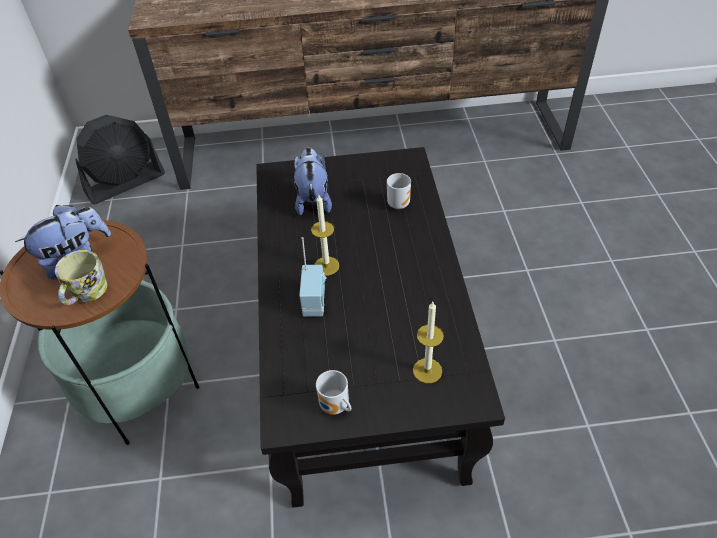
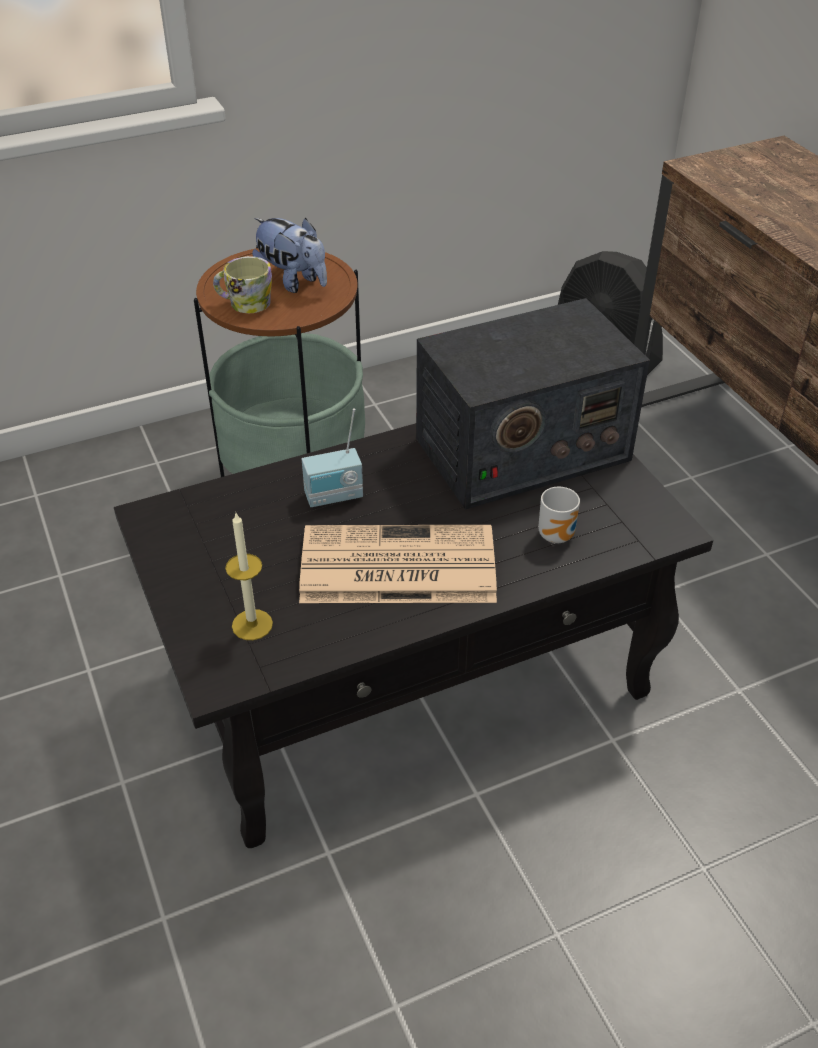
camera: 70 degrees right, 5 degrees down
plush toy [294,148,332,216] -> radio [416,298,650,510]
candle [311,195,339,276] -> none
mug [316,370,351,415] -> none
none -> newspaper [299,525,497,603]

